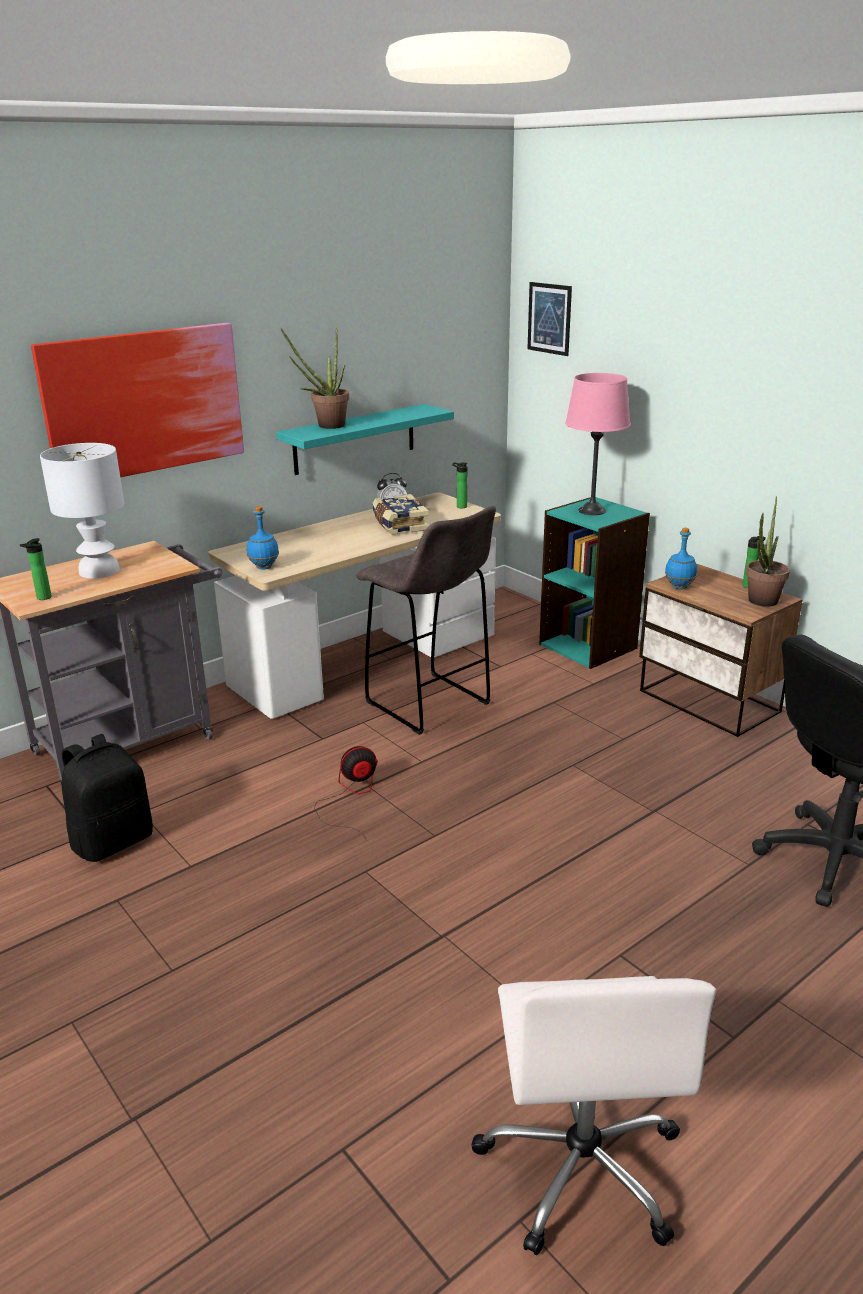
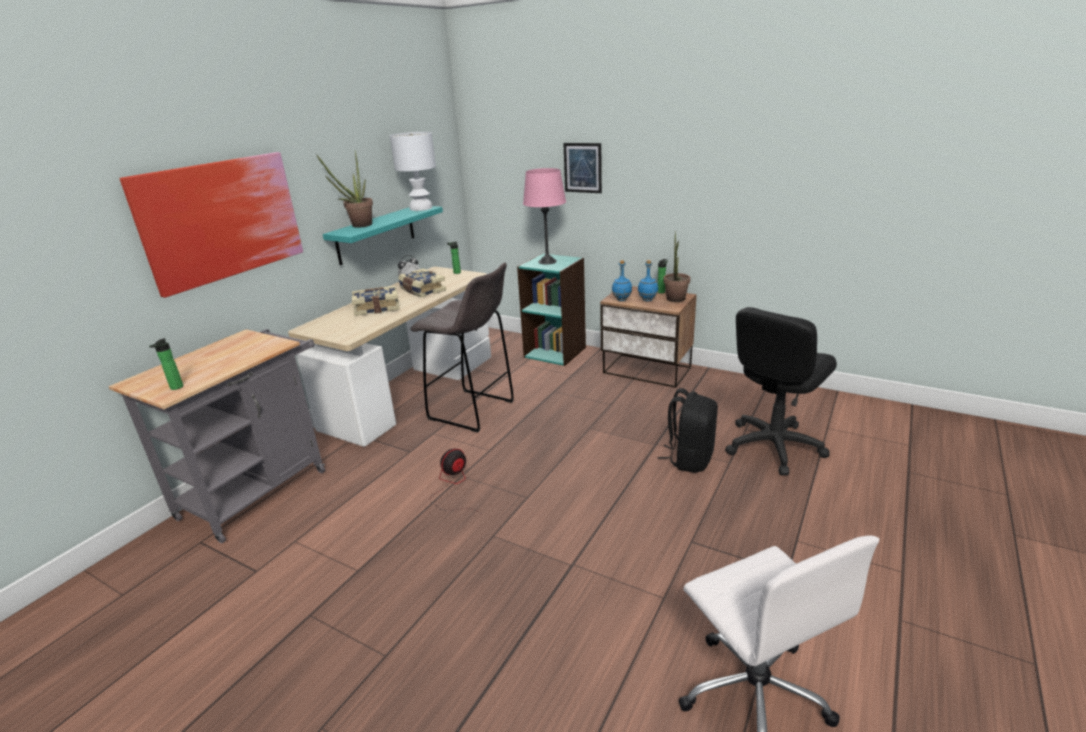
camera: 20 degrees left, 0 degrees up
white table lamp [40,443,124,579] -> white table lamp moved to [390,132,436,211]
black backpack [62,734,153,862] -> black backpack moved to [658,388,718,473]
blue bottle [247,506,279,570] -> blue bottle moved to [638,260,658,301]
picture [528,282,572,356] -> picture moved to [563,143,602,193]
none -> book [352,286,400,316]

